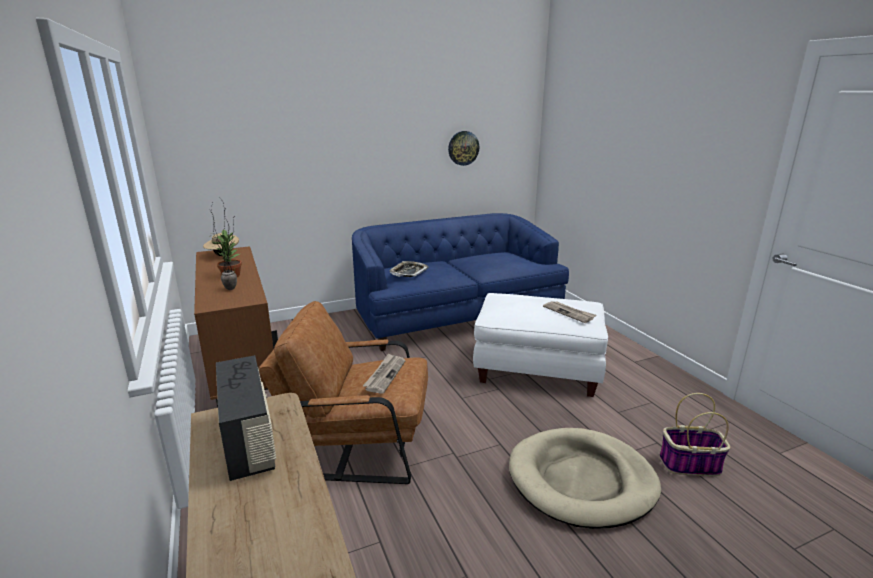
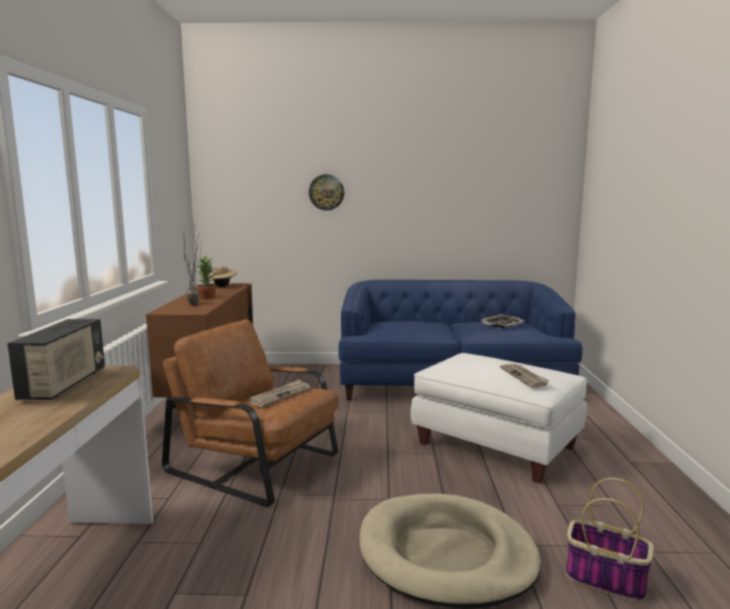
camera: 25 degrees right, 10 degrees down
tray [389,261,429,277] -> tray moved to [481,314,525,328]
wall clock [448,131,479,166] -> wall clock moved to [309,174,344,211]

